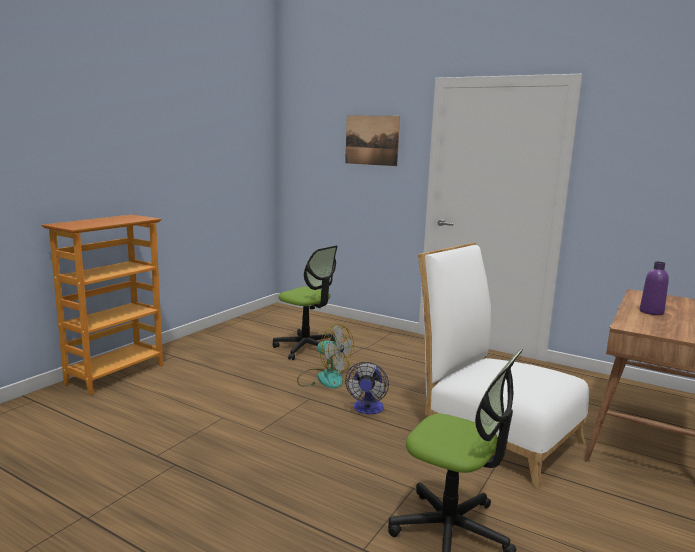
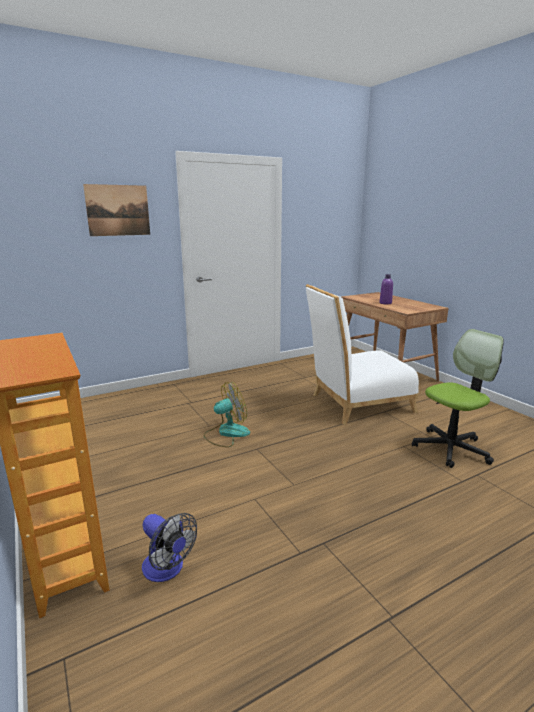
camera: 60 degrees left, 5 degrees up
office chair [273,245,338,360] -> none
fan [345,362,389,414] -> fan moved to [142,513,197,582]

